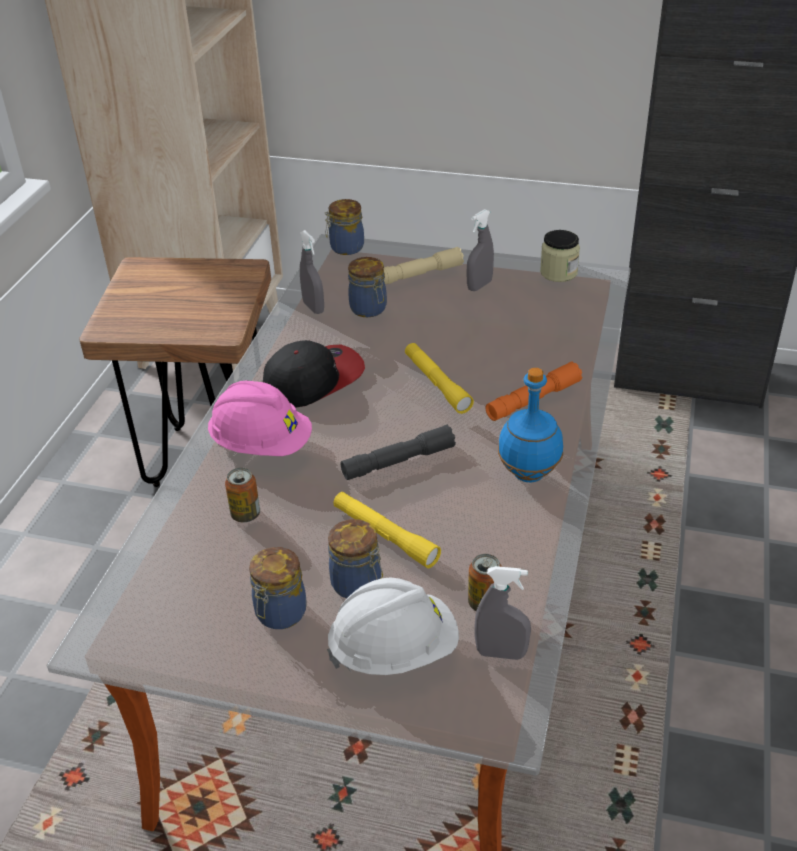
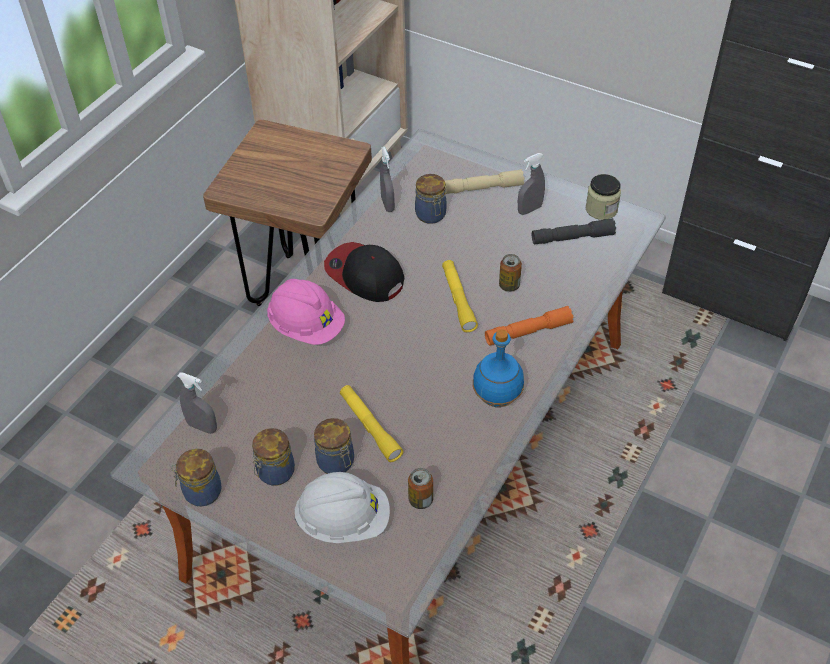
camera: 15 degrees right, 10 degrees up
can [225,468,260,523] -> can moved to [499,254,522,292]
cap [263,340,365,408] -> cap turned 120 degrees counterclockwise [324,242,404,302]
jar [325,199,364,255] -> jar moved to [171,449,222,506]
grey flashlight [341,425,456,480] -> grey flashlight moved to [532,218,616,245]
grey spray bottle [474,566,531,660] -> grey spray bottle moved to [178,373,217,434]

